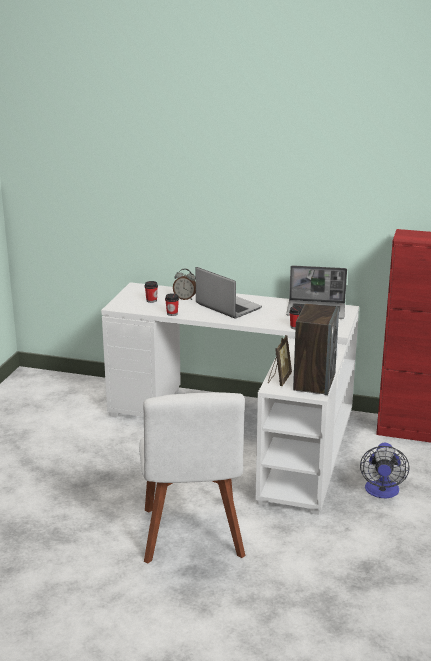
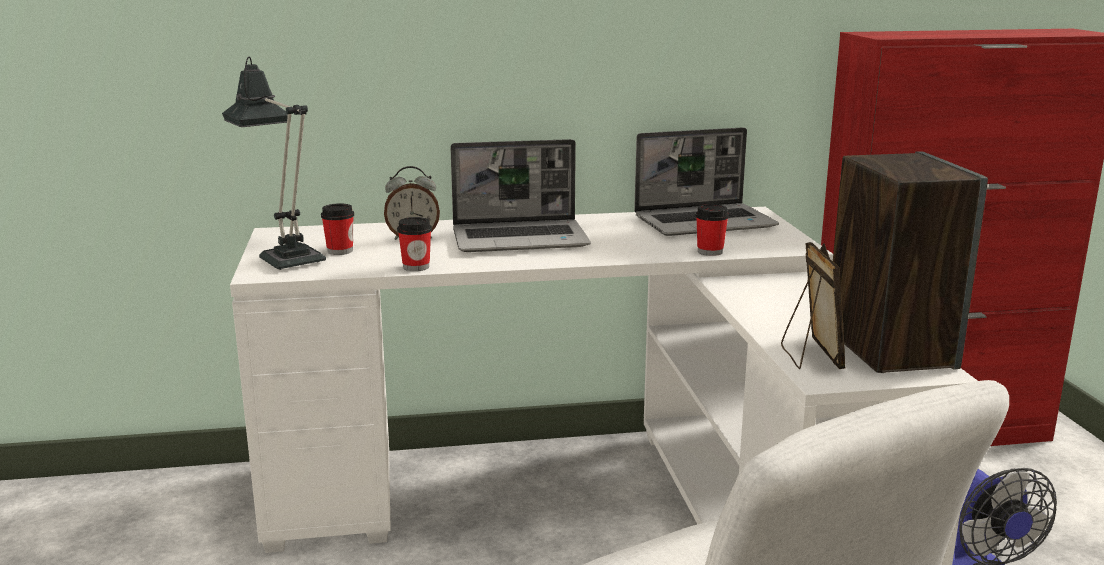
camera: 25 degrees left, 5 degrees down
laptop [196,267,262,318] -> laptop turned 150 degrees clockwise [450,139,591,252]
none -> table lamp [222,57,326,270]

